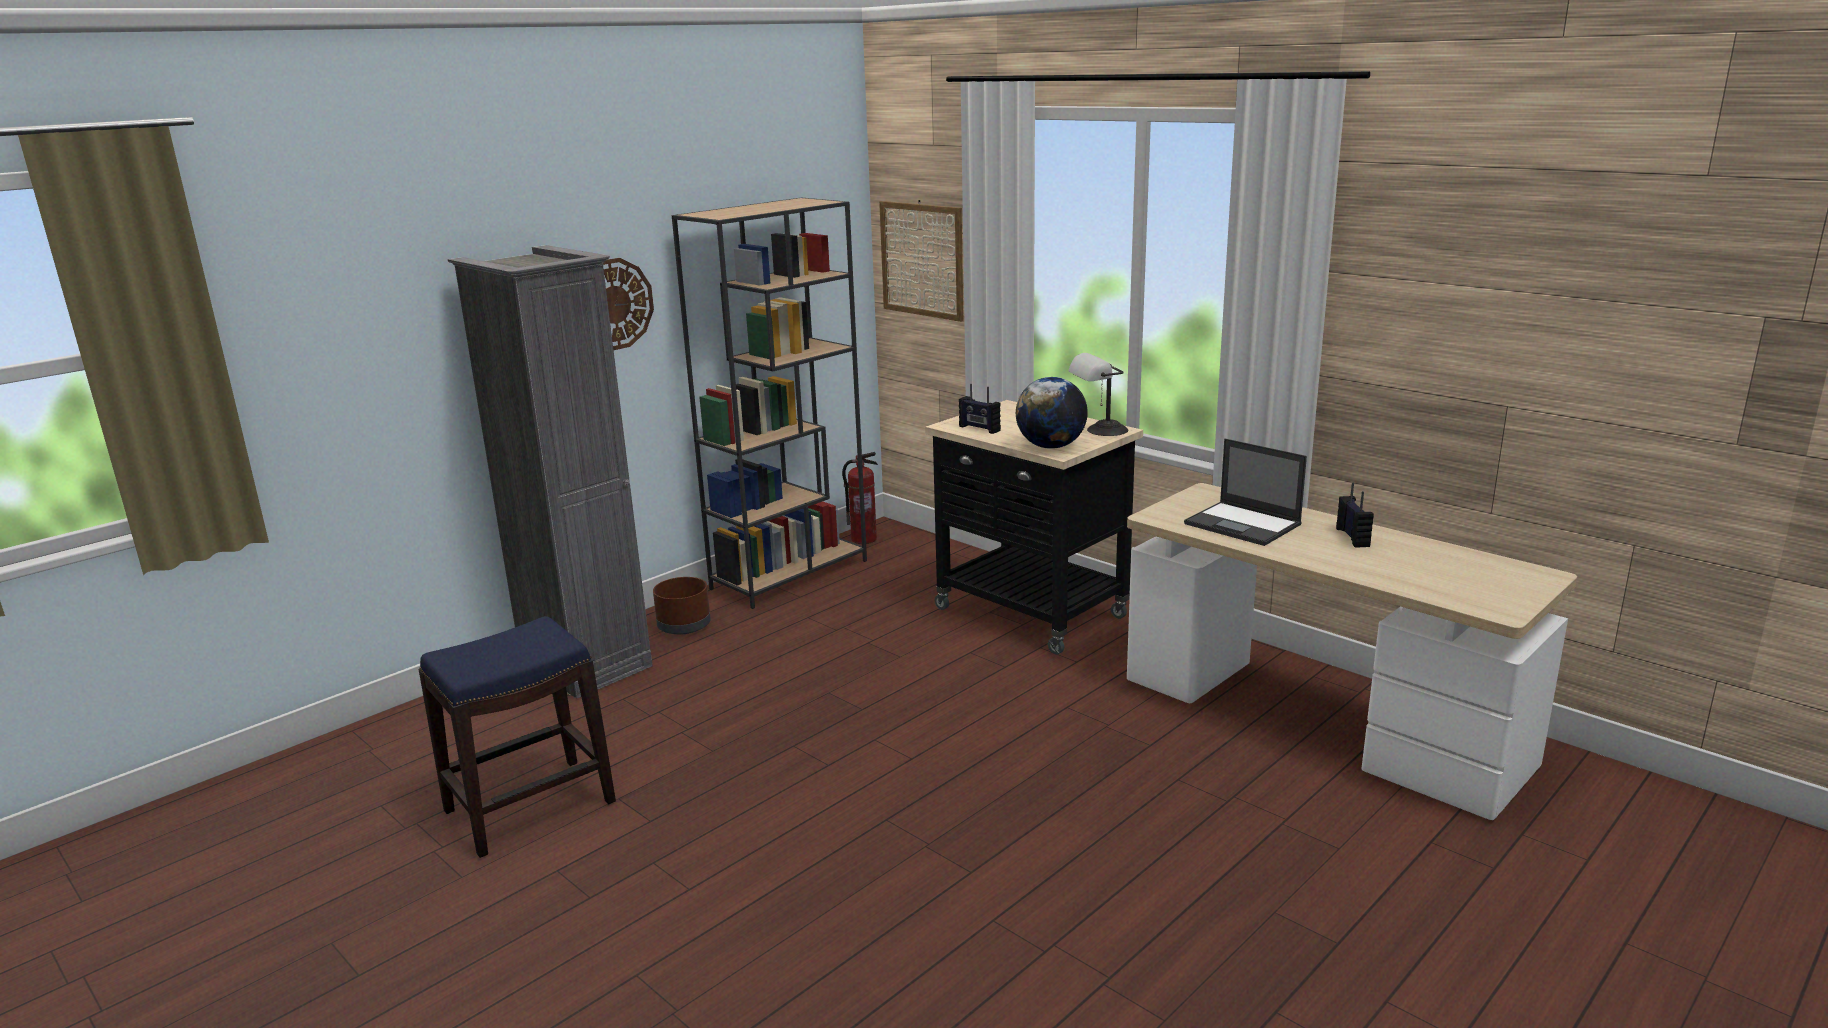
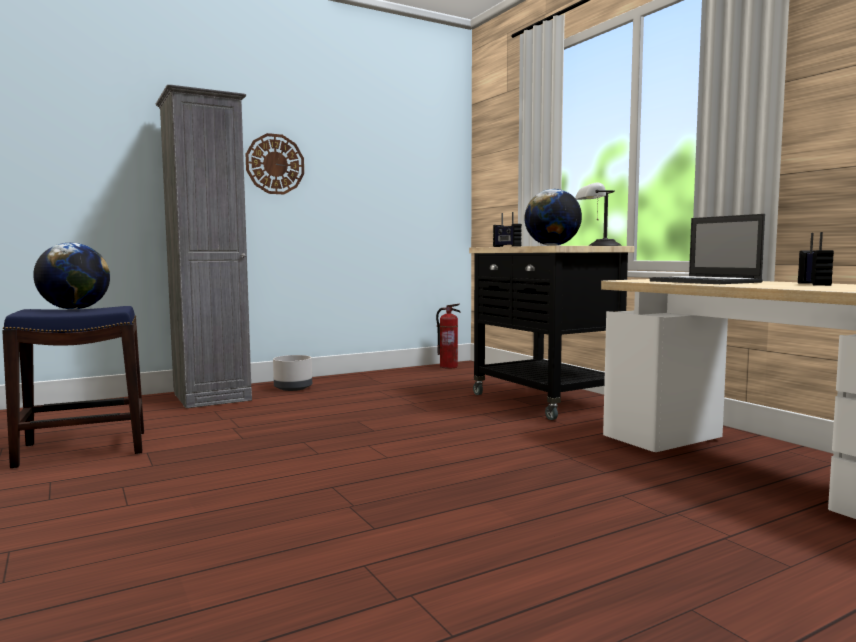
camera: 15 degrees right, 15 degrees down
brown planter [653,577,711,635] -> grey planter [273,355,312,391]
bookcase [672,198,867,609] -> none
picture [879,200,963,322] -> none
none -> globe [33,243,110,310]

